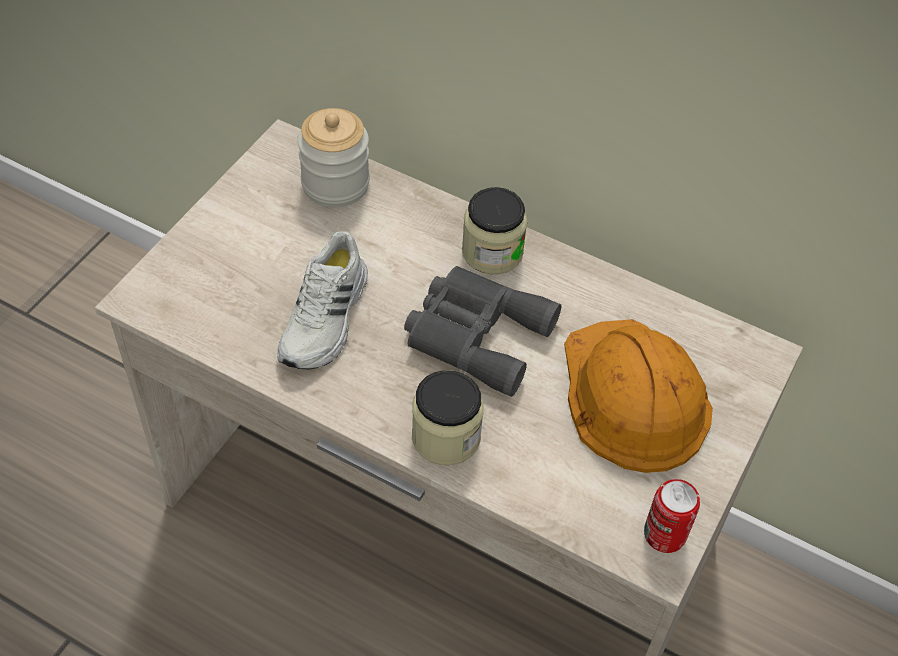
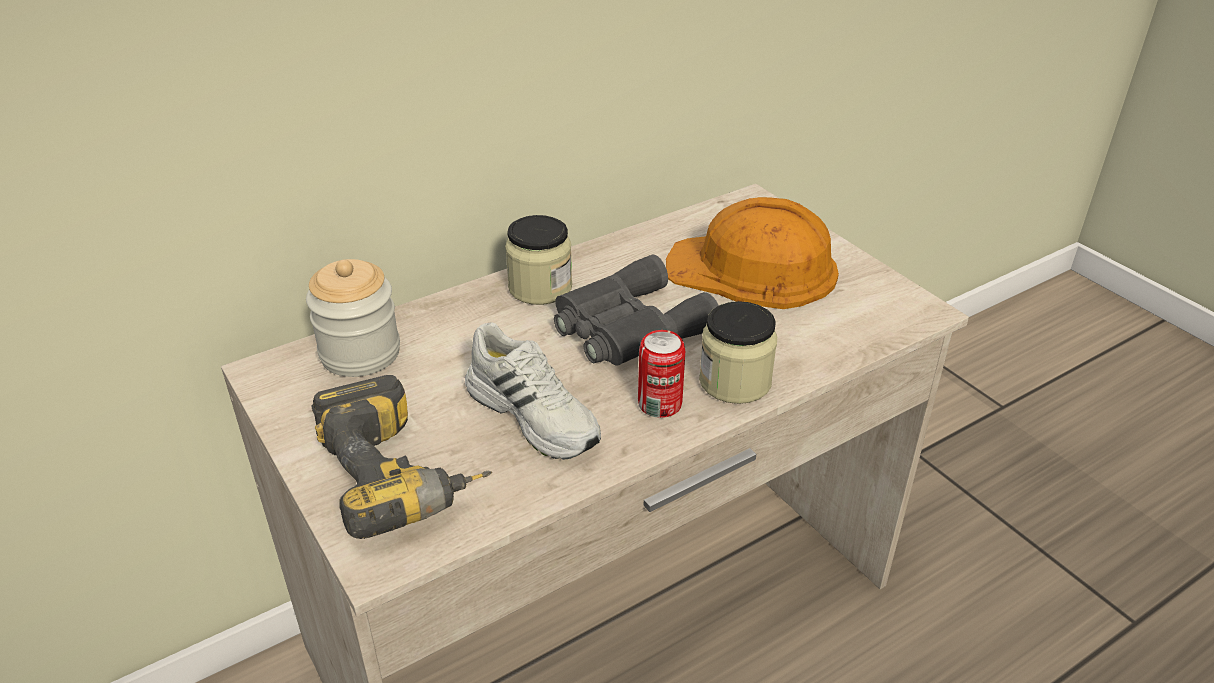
camera: 60 degrees left, 15 degrees down
can [644,479,700,553] -> can moved to [638,330,685,418]
none -> power drill [312,375,492,539]

